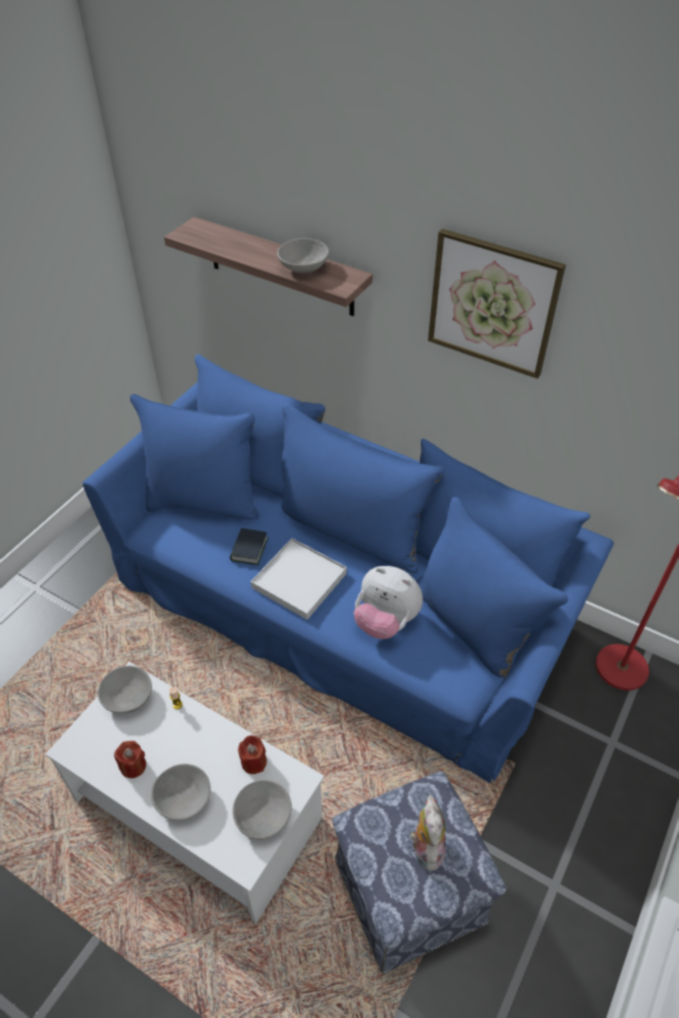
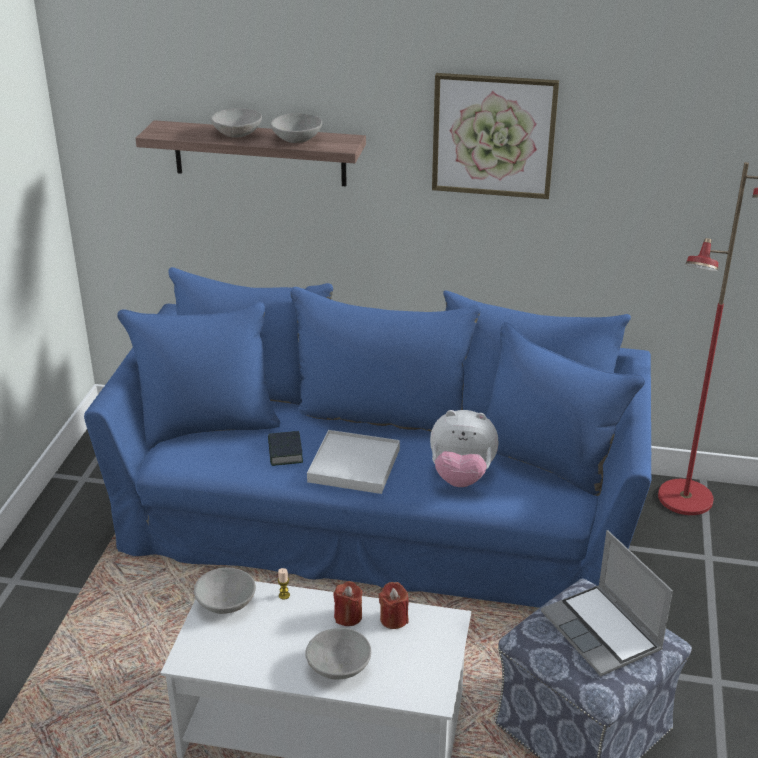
camera: 20 degrees left, 15 degrees down
red candle [114,741,146,778] -> red candle moved to [333,581,363,626]
grey bowl [232,780,292,840] -> grey bowl moved to [211,108,262,138]
plush toy [410,795,446,873] -> laptop [541,530,673,676]

